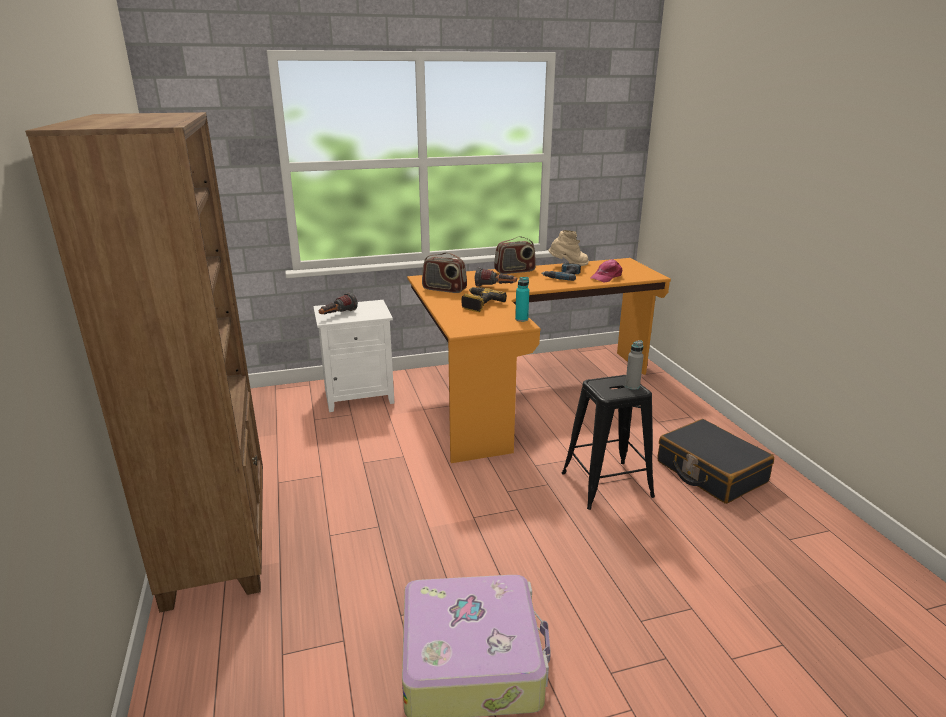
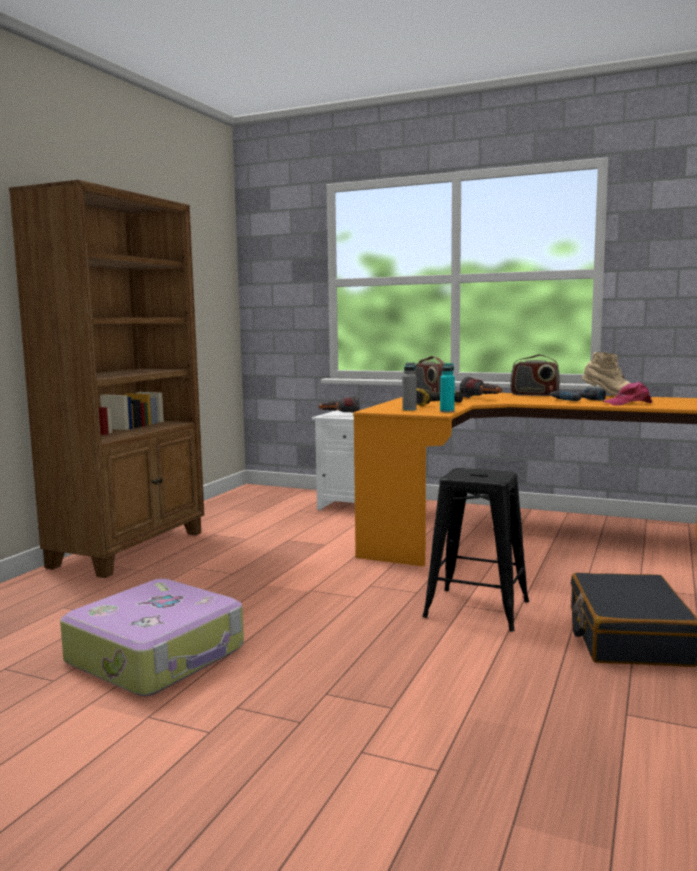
camera: 40 degrees right, 15 degrees down
grey bottle [625,340,644,390] -> grey bottle moved to [402,362,416,411]

